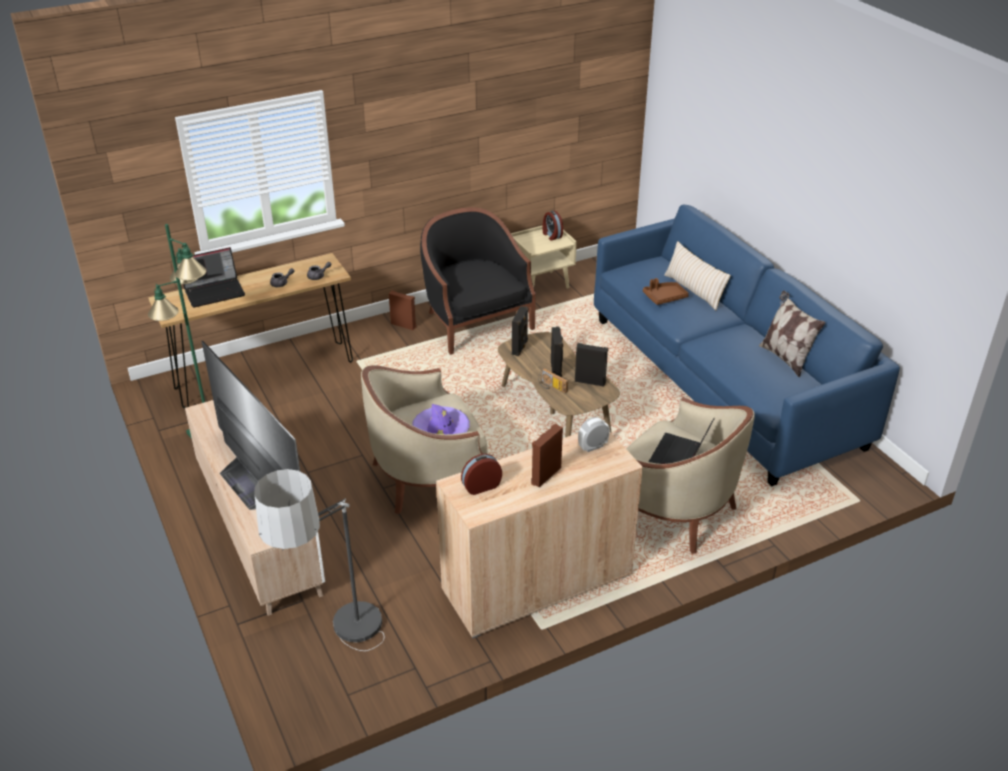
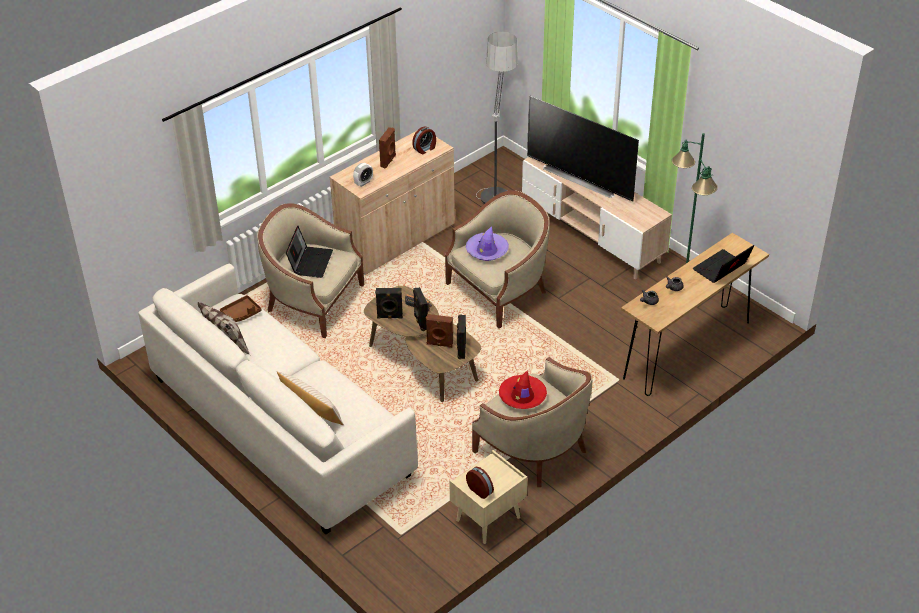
camera: 165 degrees right, 5 degrees up
brown speaker [389,290,416,330] -> brown speaker moved to [426,314,453,348]
black armchair [420,207,536,355] -> beige armchair [472,357,592,487]
blue sofa [594,205,900,486] -> white sofa [138,264,418,534]
brown tray [643,278,689,305] -> brown tray moved to [220,295,262,322]
none -> red hat [499,370,547,409]

